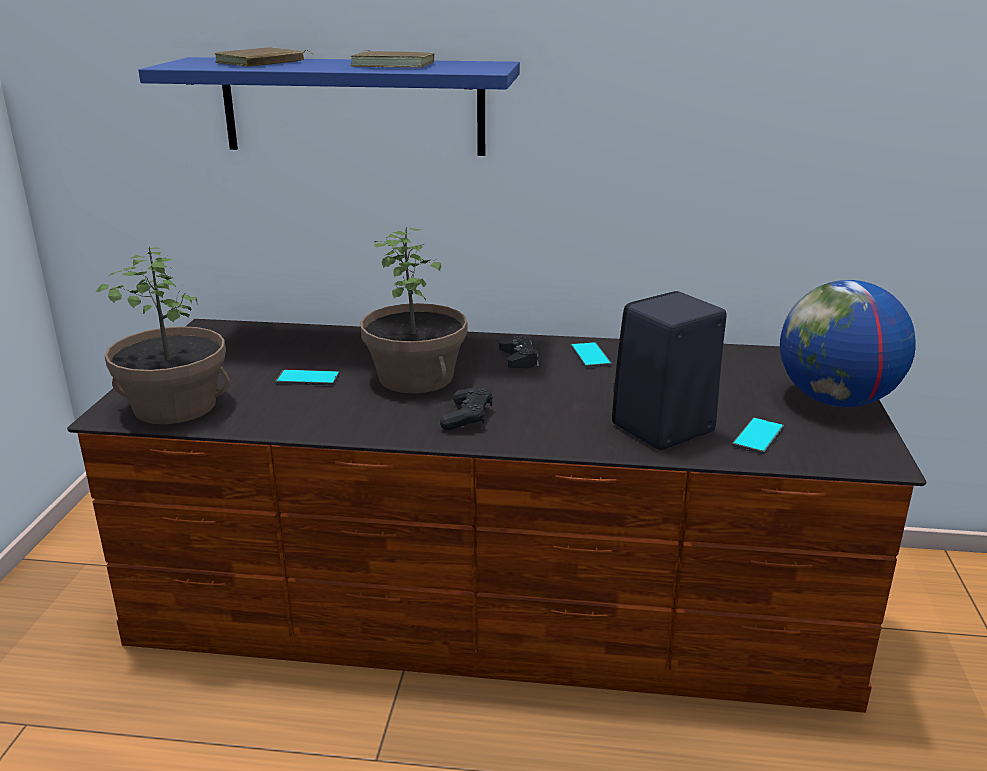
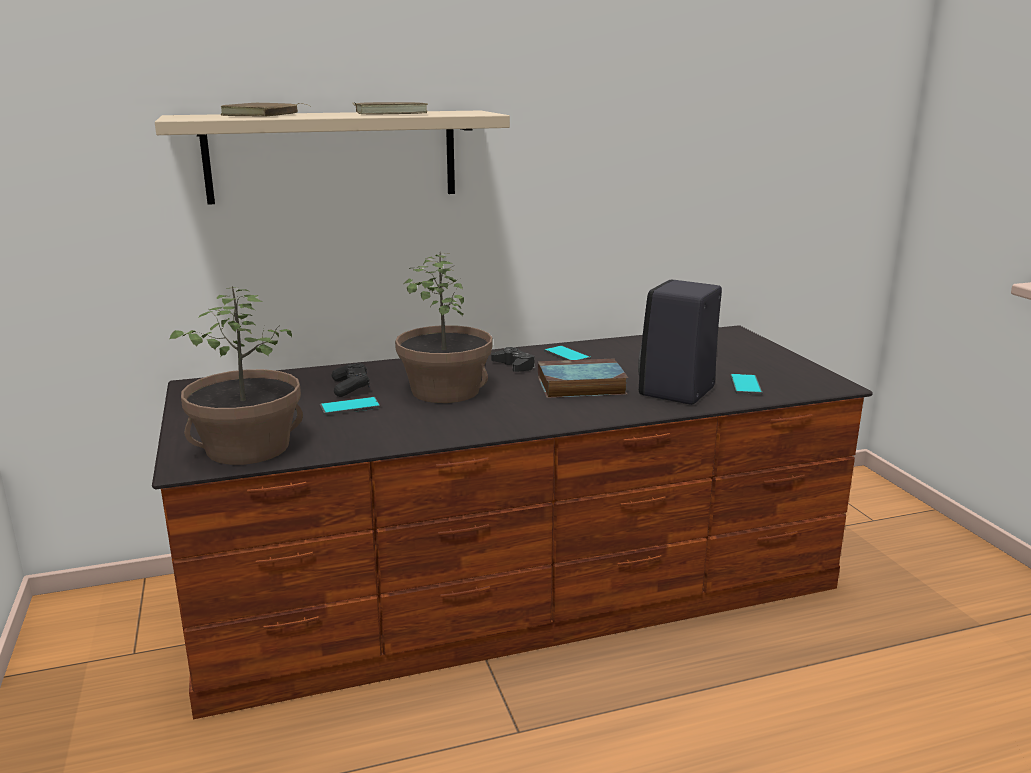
camera: 25 degrees left, 5 degrees down
blue shelf [138,57,520,156] -> beige shelf [155,111,510,205]
black game controller [440,388,493,430] -> black game controller moved to [332,363,369,397]
globe [780,280,916,407] -> none
none -> book [538,359,628,398]

